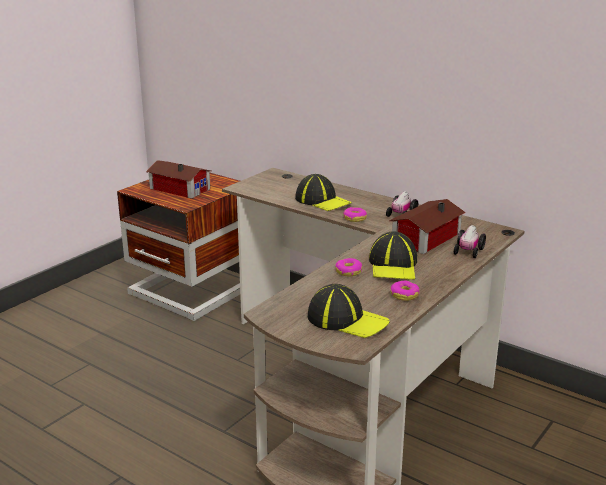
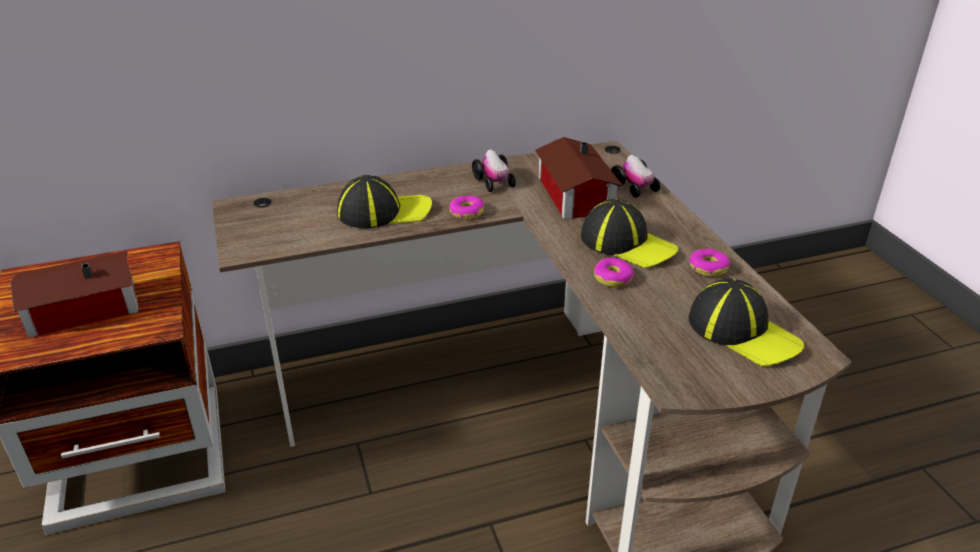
camera: 55 degrees left, 10 degrees up
cap [308,284,390,338] -> cap turned 75 degrees clockwise [689,278,804,366]

